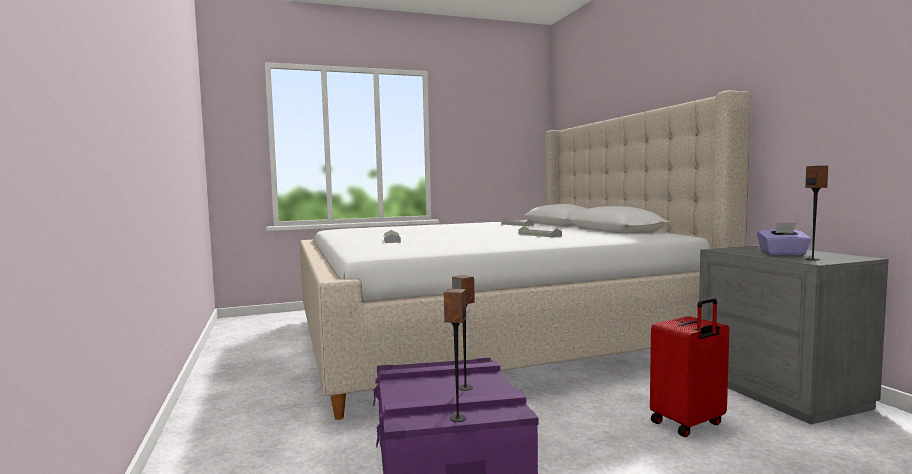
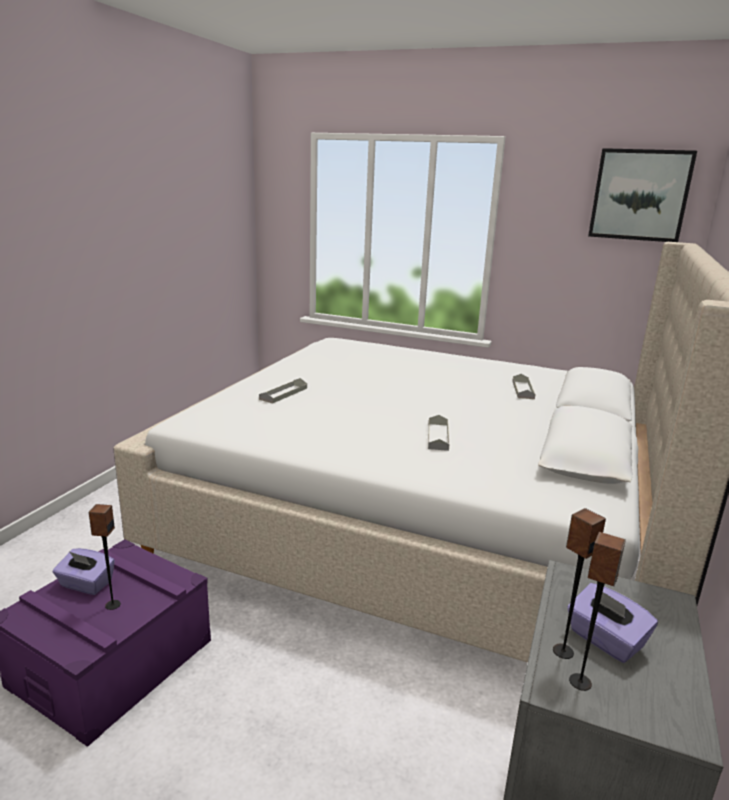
camera: 40 degrees right, 15 degrees up
speaker [444,289,466,422] -> speaker moved to [553,508,606,659]
red suitcase [650,298,729,437] -> none
none -> purple tissue box [53,548,115,595]
none -> picture [588,148,697,242]

